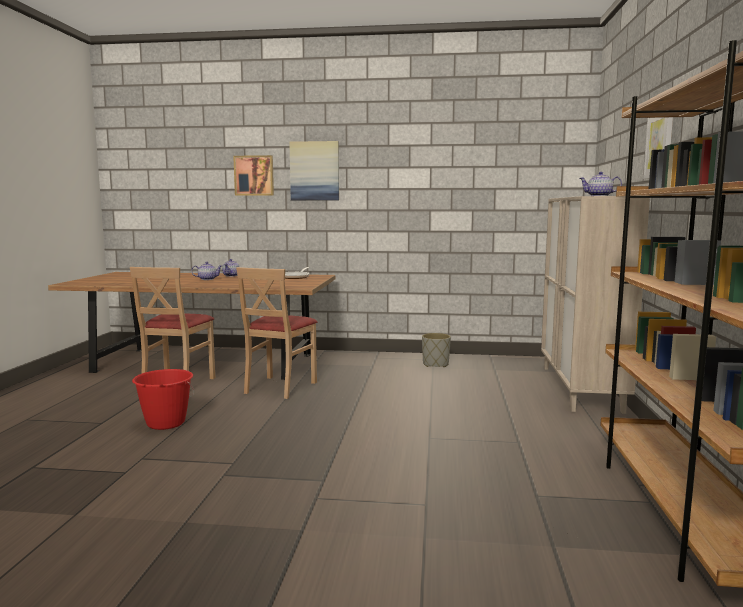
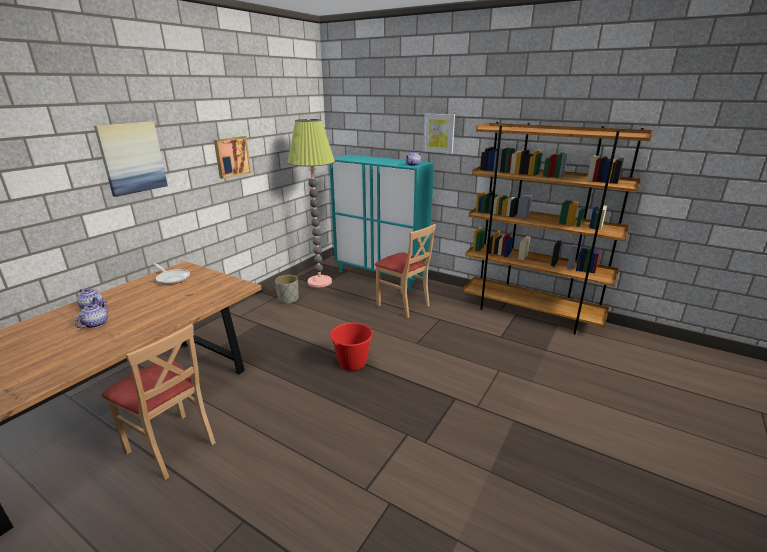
camera: 65 degrees left, 15 degrees up
red bucket [132,369,194,430] -> red bucket moved to [330,323,373,371]
picture [233,155,274,196] -> picture moved to [214,136,251,179]
beige chair [236,267,318,399] -> beige chair moved to [375,224,436,318]
beige cabinet [541,196,650,414] -> turquoise cabinet [329,155,434,291]
none -> floor lamp [287,119,335,288]

